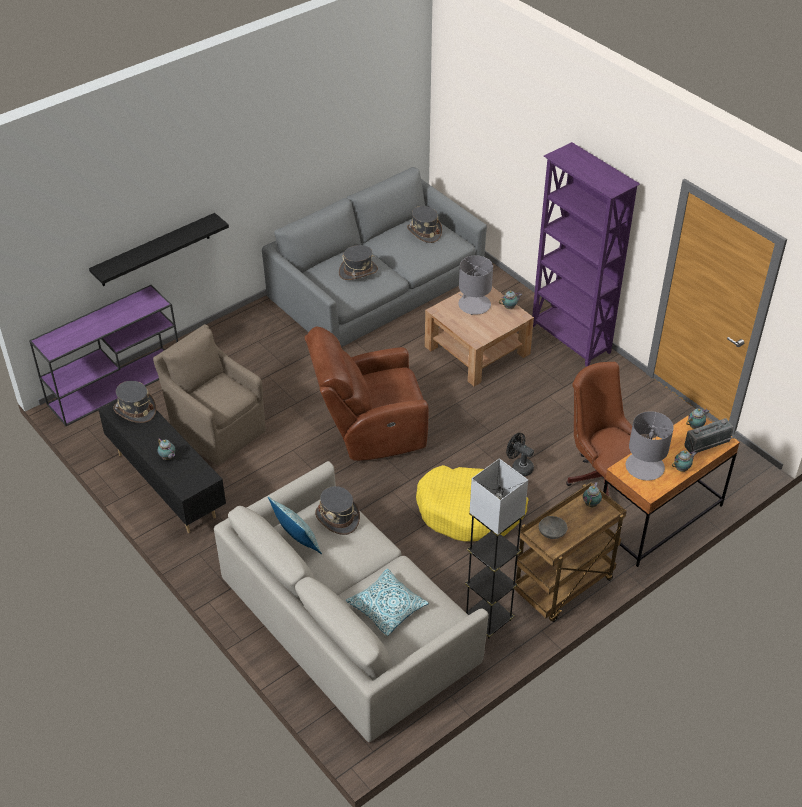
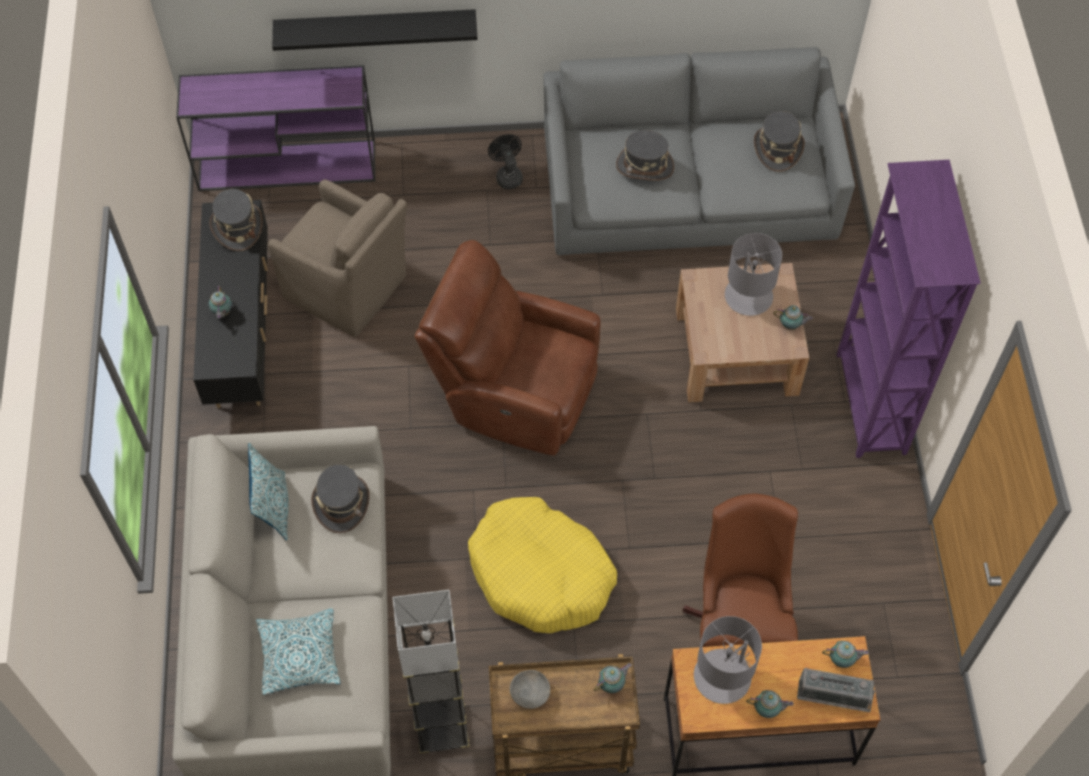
camera: 35 degrees right, 15 degrees up
brown armchair [153,324,266,466] -> brown armchair turned 135 degrees clockwise [267,180,407,337]
black fan [506,433,534,476] -> black fan moved to [488,134,523,189]

